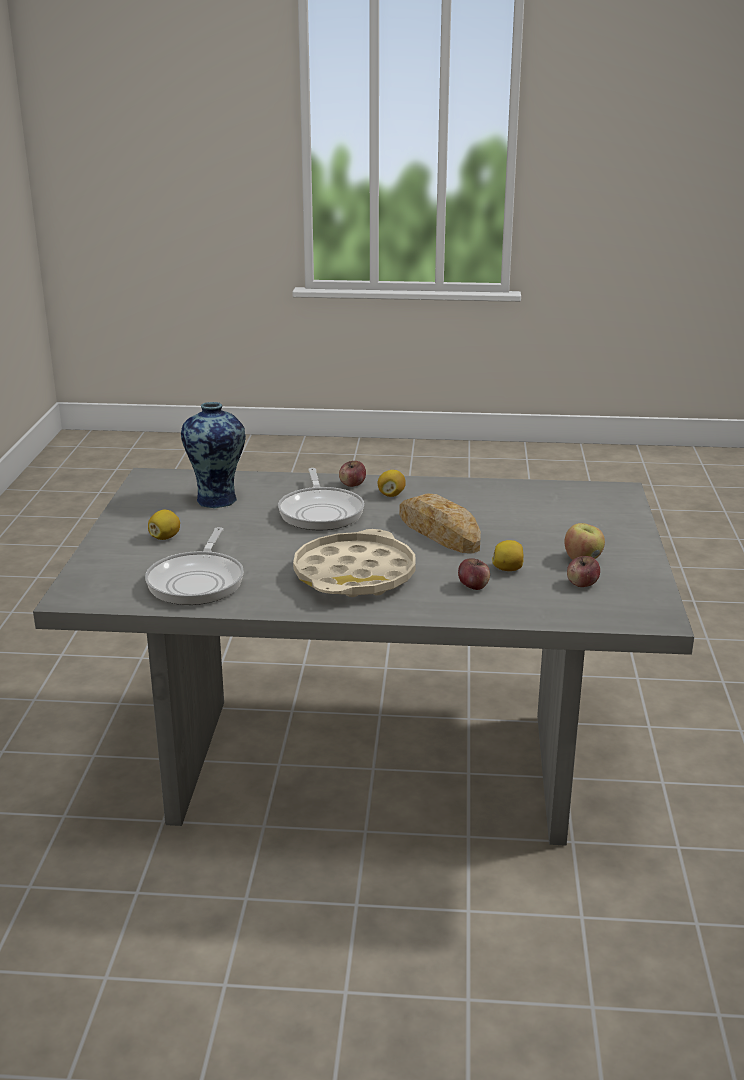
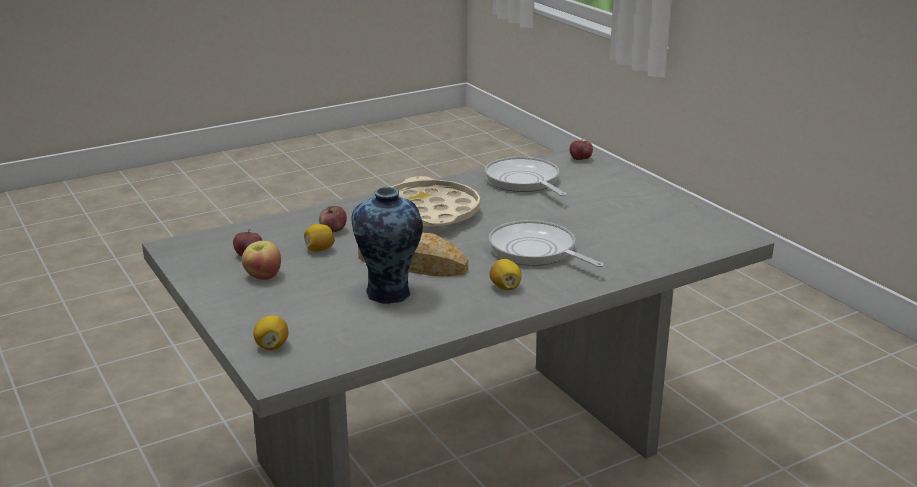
camera: 145 degrees right, 0 degrees up
lemon [148,510,180,540] -> lemon moved to [253,315,289,350]
vase [181,402,246,509] -> vase moved to [352,187,423,304]
apple [339,461,366,487] -> apple moved to [569,137,593,160]

